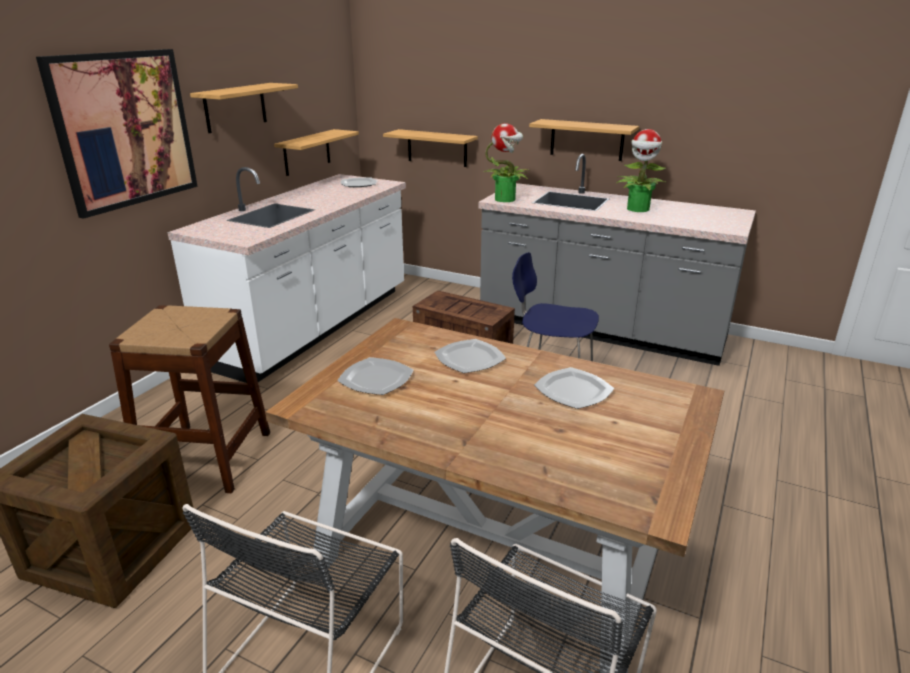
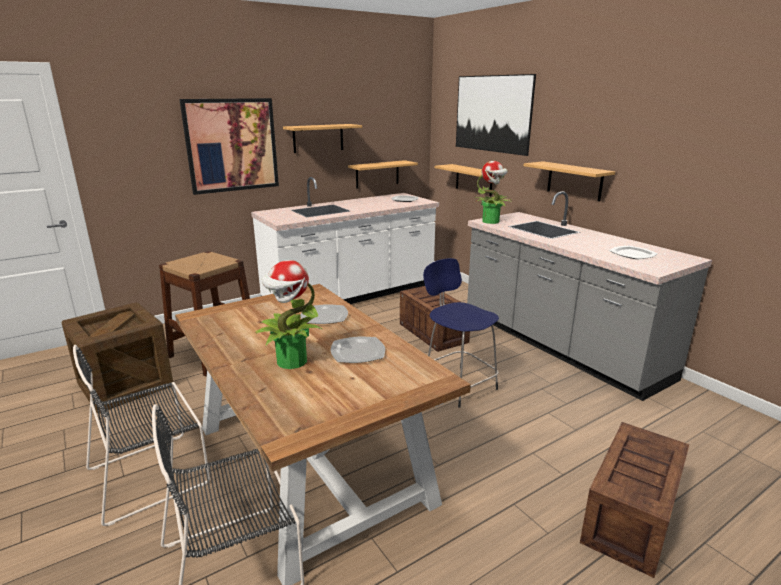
camera: 30 degrees right, 5 degrees down
plate [337,357,413,395] -> plate moved to [609,246,658,259]
potted plant [617,129,665,212] -> potted plant moved to [254,260,322,369]
none -> picture [456,74,536,156]
none -> crate [580,422,690,578]

